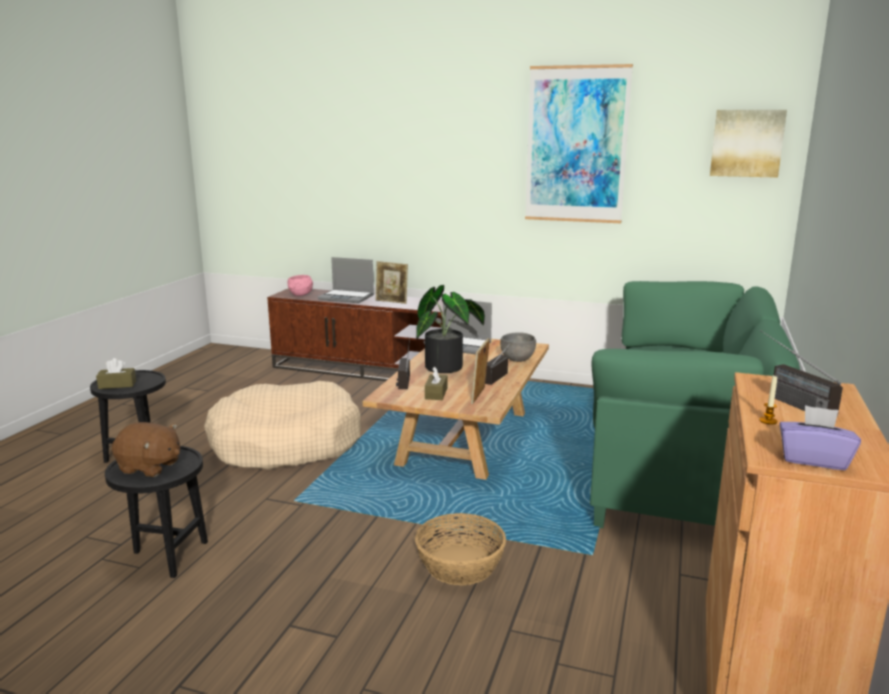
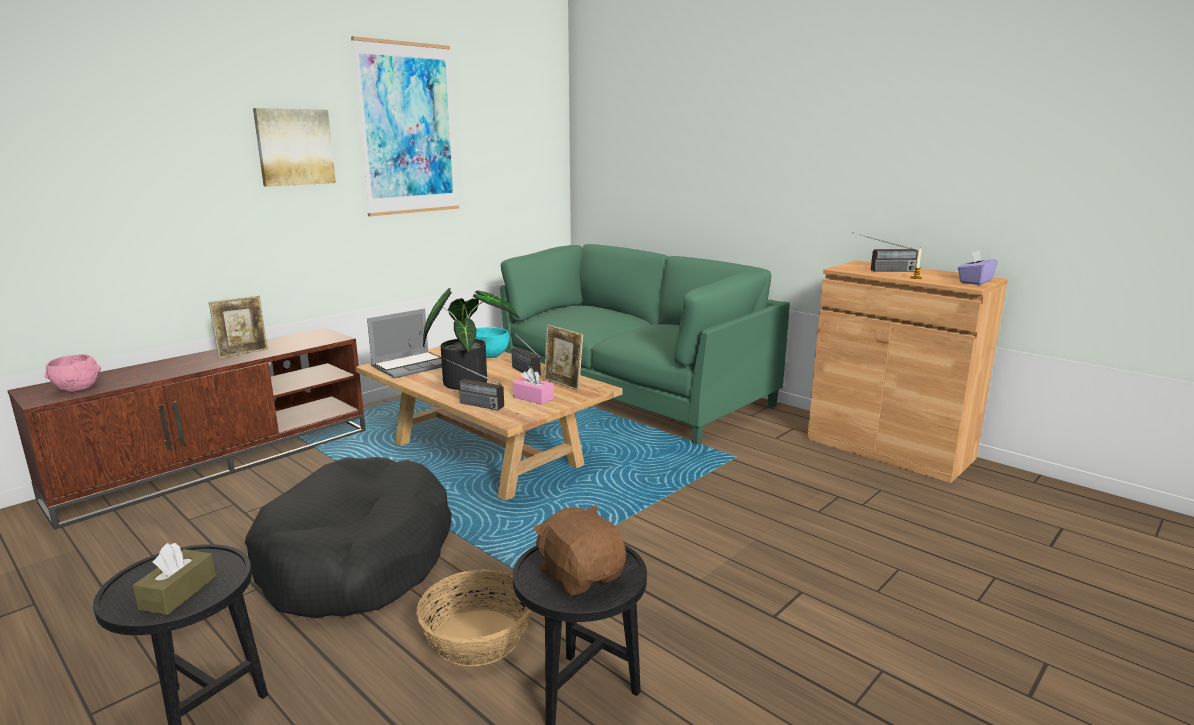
camera: 65 degrees left, 0 degrees up
brown plush toy [112,422,180,477] -> brown plush toy turned 75 degrees counterclockwise [533,505,626,597]
beige dog bed [204,381,361,470] -> black dog bed [245,457,451,618]
laptop [318,257,374,303] -> none
basket [415,513,506,586] -> basket moved to [416,569,531,667]
brown tissue box [425,367,447,400] -> pink tissue box [513,368,554,405]
grey bowl [500,332,536,362] -> turquoise bowl [475,327,510,358]
picture [710,110,787,178] -> picture moved to [253,108,336,187]

